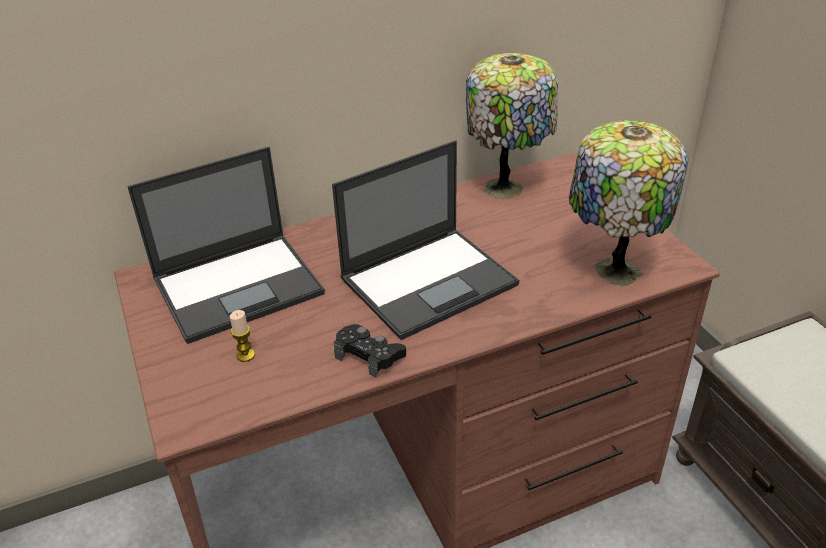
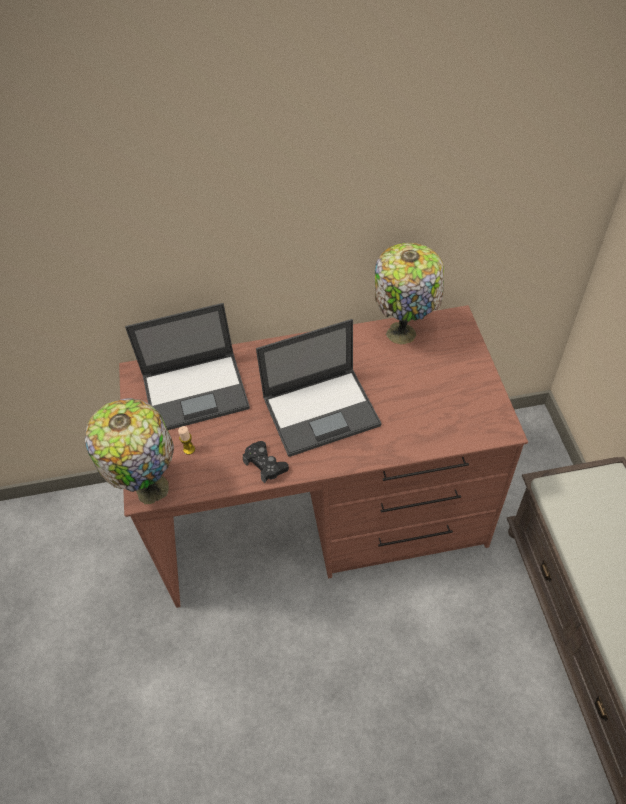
camera: 15 degrees right, 15 degrees up
table lamp [569,120,688,287] -> table lamp moved to [85,398,174,504]

